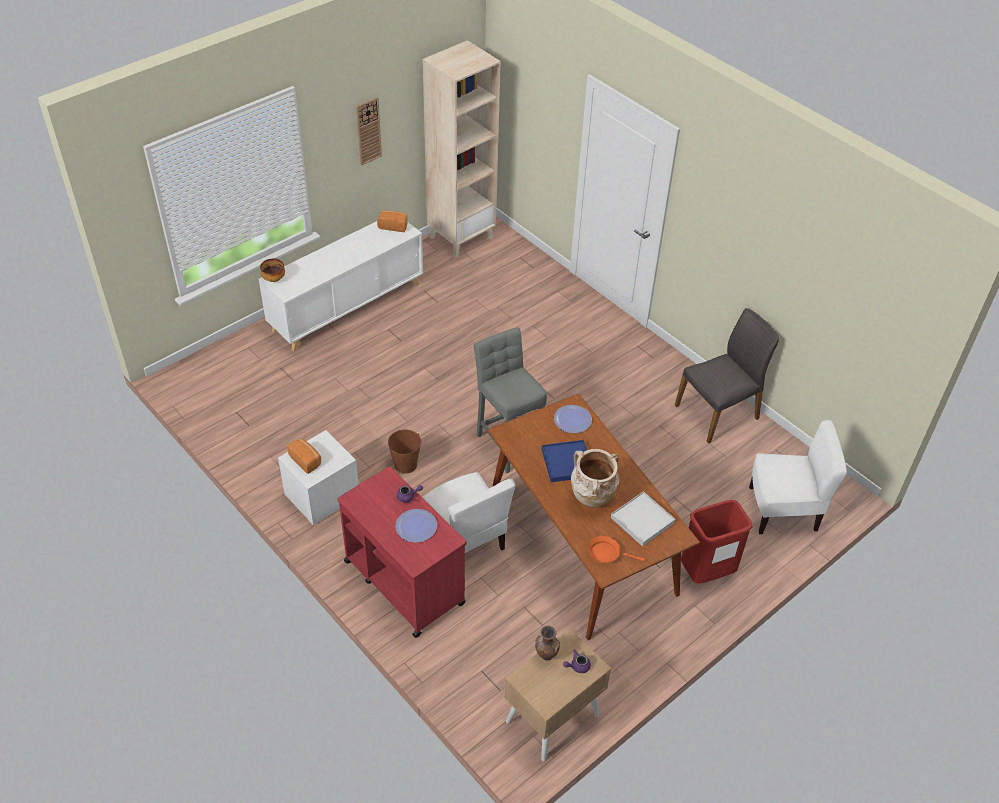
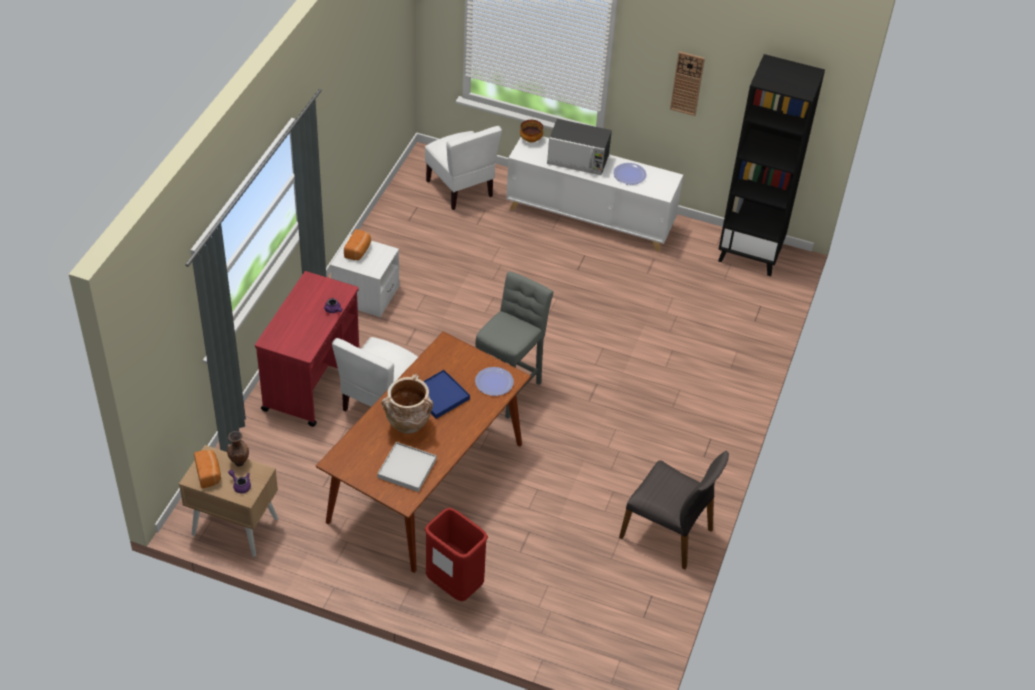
camera: 60 degrees right, 0 degrees up
bread [377,210,408,232] -> bread moved to [194,450,221,488]
brown bucket [388,429,421,474] -> none
plate [395,509,437,543] -> plate moved to [613,163,646,185]
beige bookcase [422,40,501,258] -> black bookcase [718,54,825,276]
orange frying pan [588,536,645,563] -> none
white chair [749,420,847,534] -> white chair moved to [425,126,502,210]
none -> microwave [547,119,612,175]

